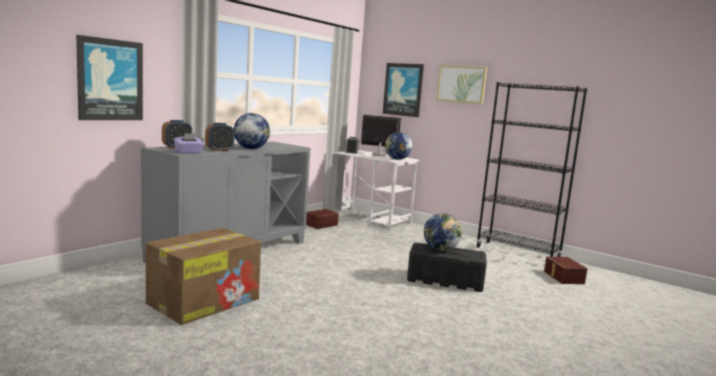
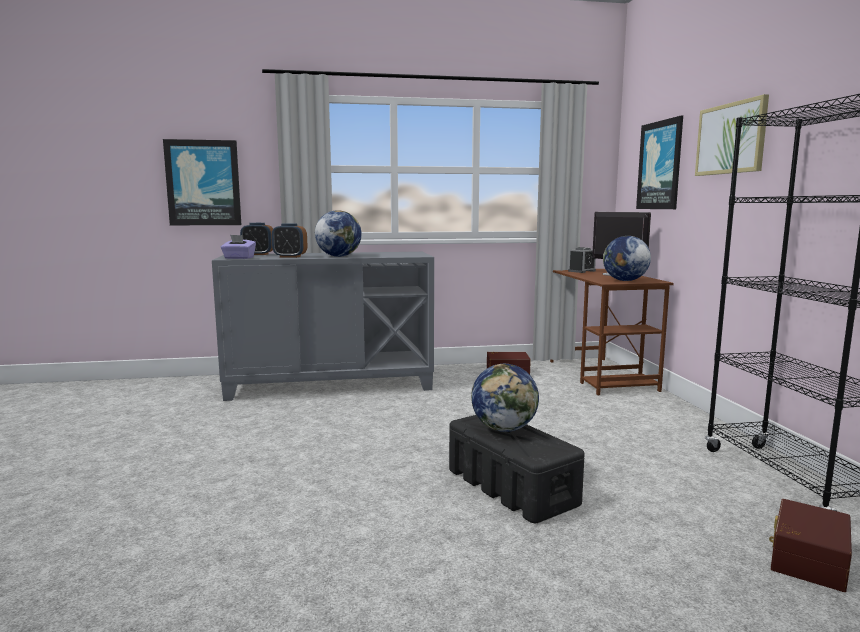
camera: 45 degrees right, 0 degrees up
cardboard box [146,228,261,325] -> none
white desk [333,150,419,230] -> brown desk [550,269,674,395]

